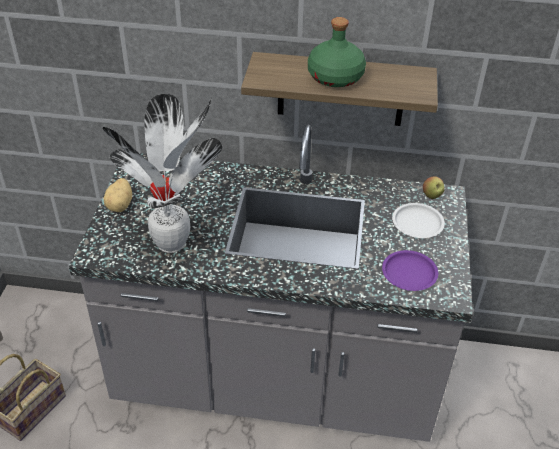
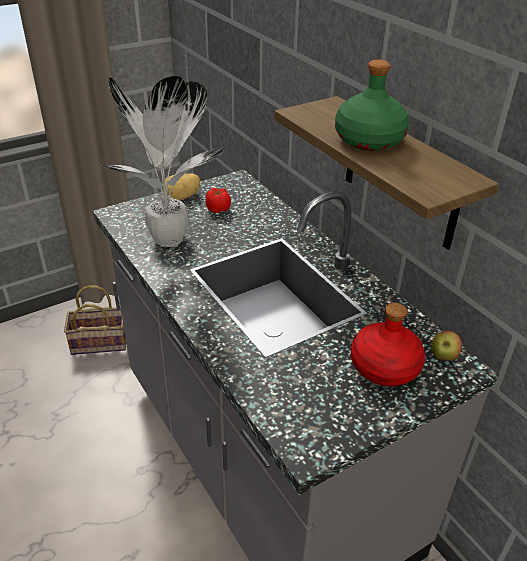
camera: 50 degrees right, 5 degrees down
purple plate [382,250,438,291] -> none
white plate [392,203,445,238] -> red bottle [351,303,425,387]

